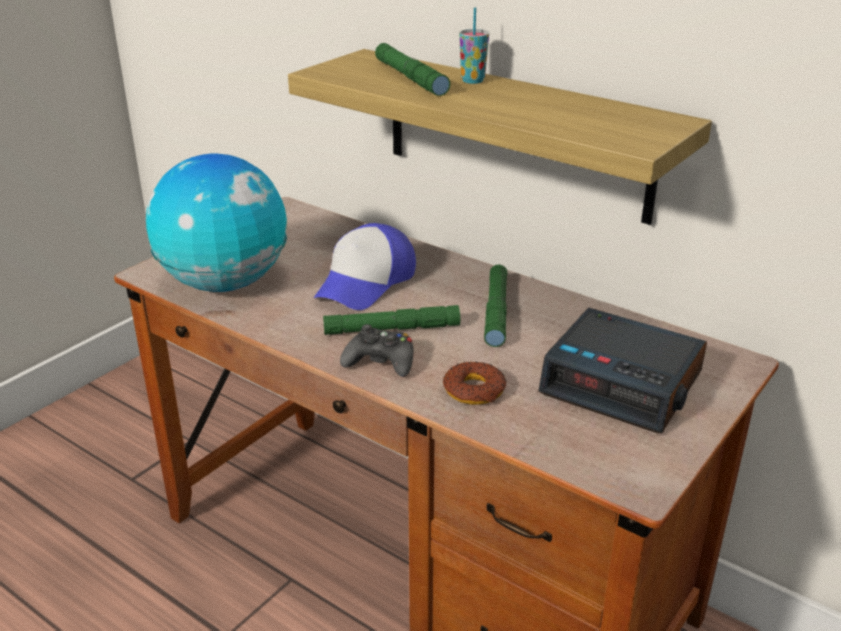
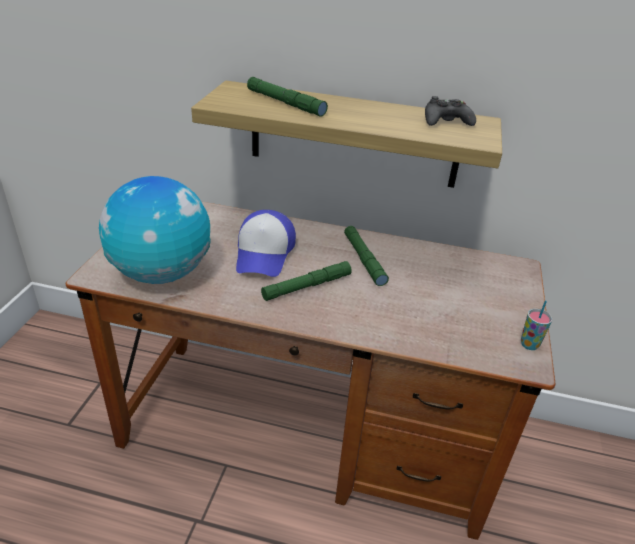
camera: 25 degrees left, 5 degrees up
black game controller [340,324,414,377] -> black game controller moved to [425,96,476,126]
donut [443,362,506,405] -> none
cup [459,7,489,84] -> cup moved to [521,301,553,350]
alarm clock [538,308,707,433] -> none

